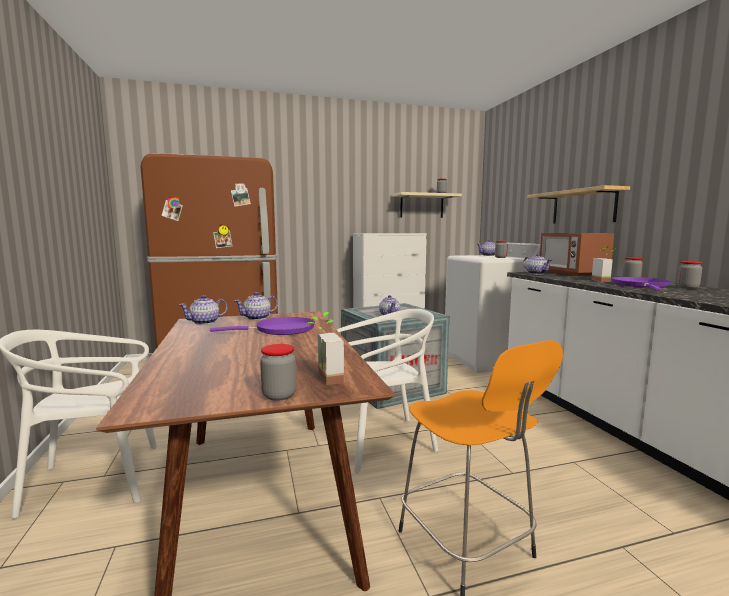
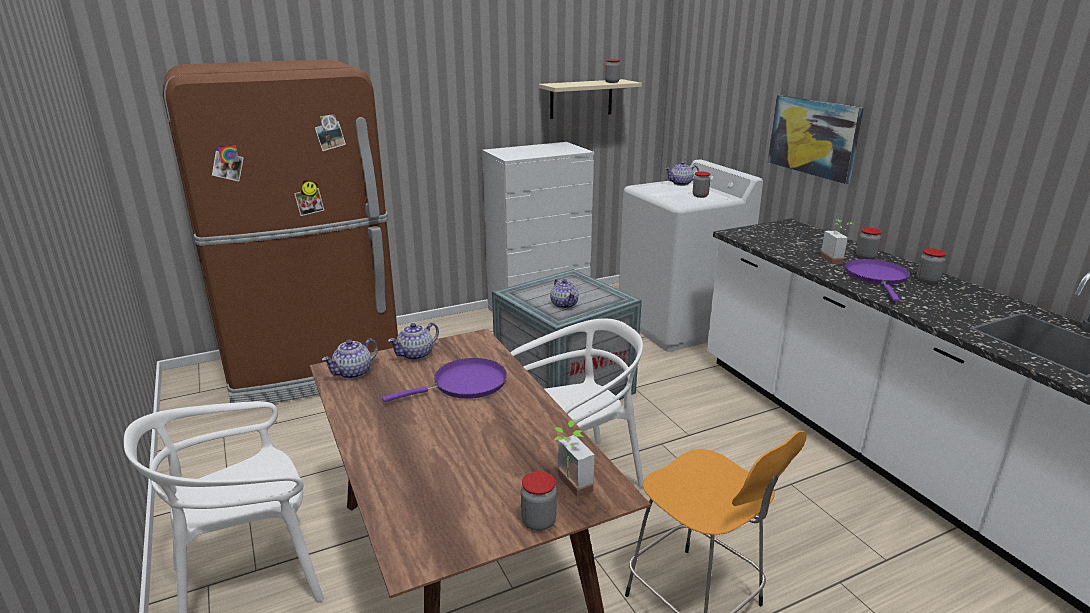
camera: 10 degrees left, 15 degrees up
teapot [523,254,552,275] -> none
shelf [527,185,630,224] -> picture [768,95,864,184]
microwave [540,233,614,276] -> none

